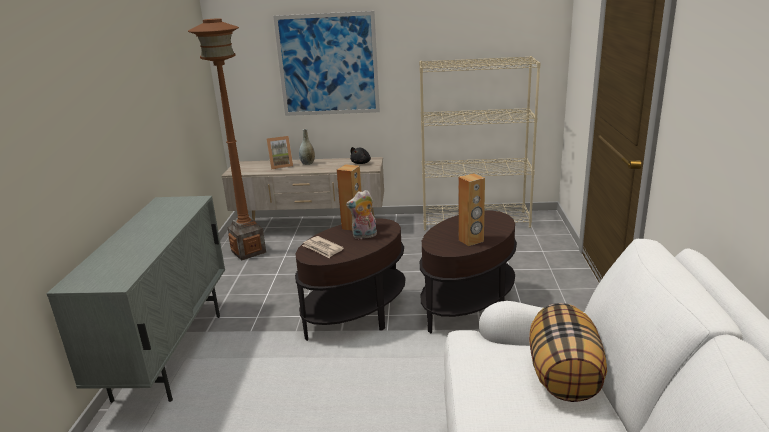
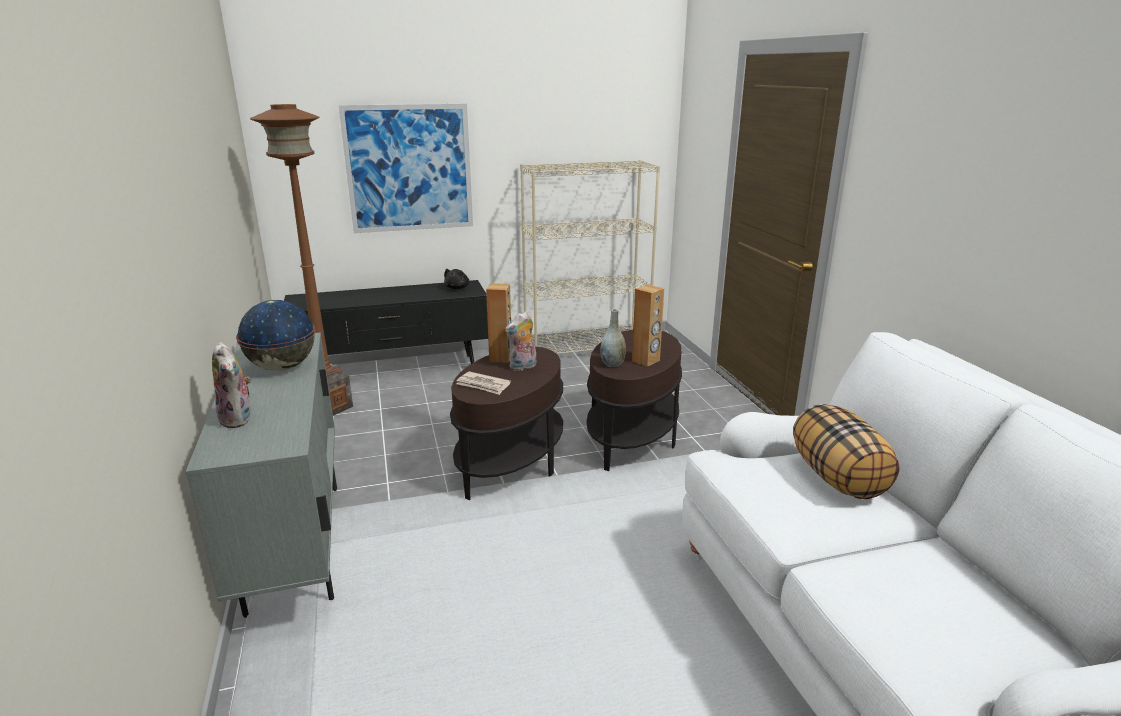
camera: 20 degrees left, 0 degrees up
beige tv stand [222,157,384,220] -> black tv stand [284,280,488,364]
picture frame [267,136,293,169] -> none
grey vase [299,129,315,165] -> grey vase moved to [600,309,626,367]
none -> plush toy [212,342,251,428]
none -> globe [236,300,316,371]

